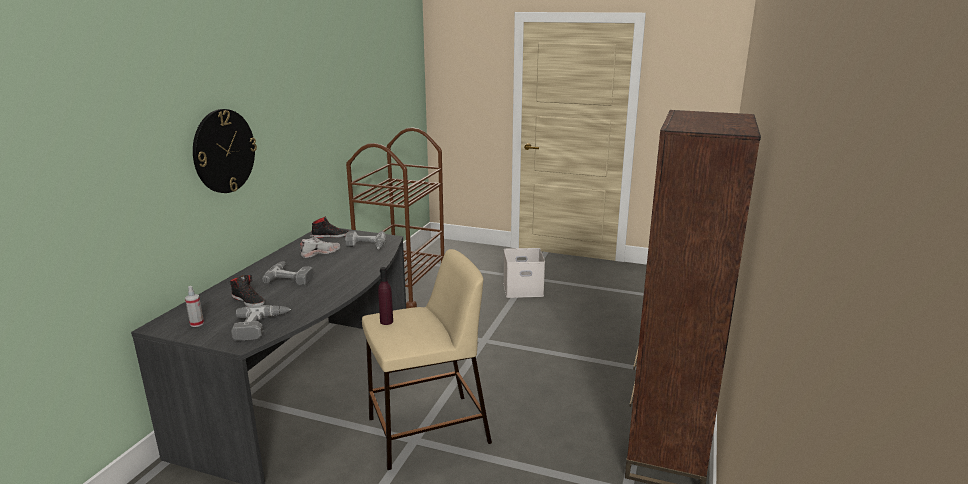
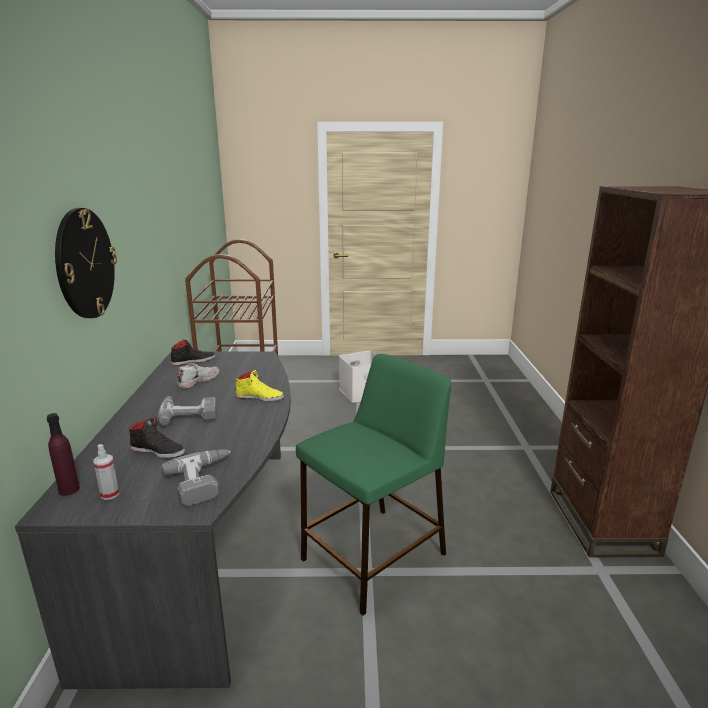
camera: 20 degrees left, 0 degrees up
power drill [345,231,386,249] -> none
beige stool [362,249,492,470] -> green stool [296,354,451,616]
purple bottle [378,267,393,325] -> purple bottle moved to [47,413,80,496]
none -> yellow shoe [235,370,284,402]

